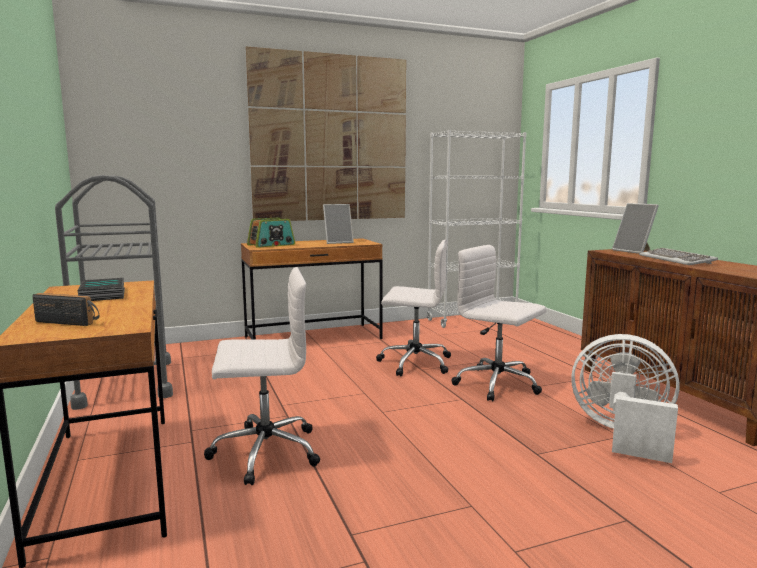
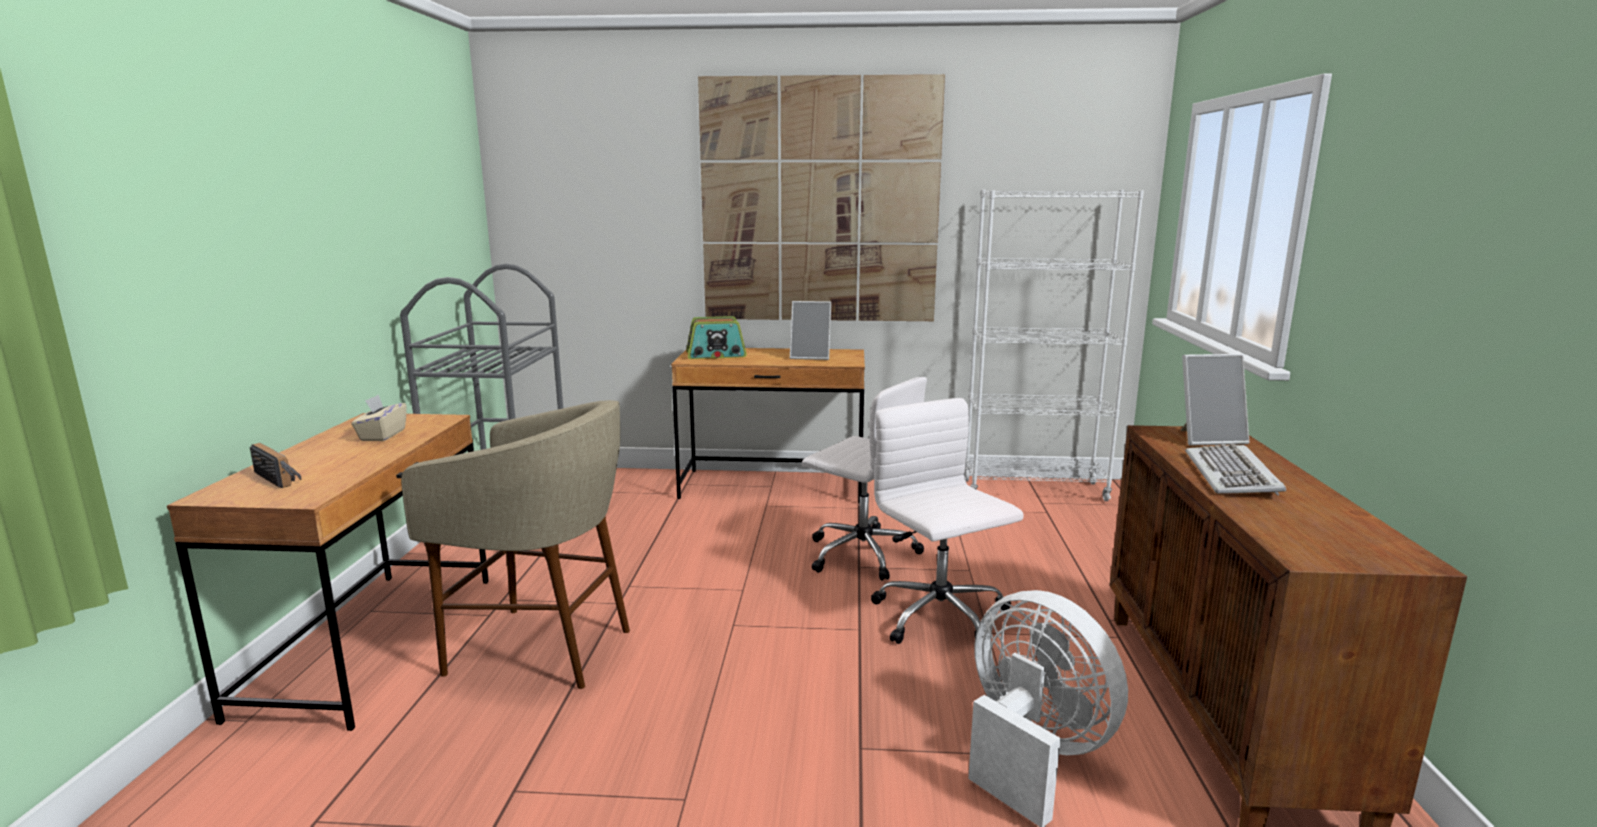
camera: 25 degrees right, 5 degrees up
book [78,278,125,301] -> beige tissue box [351,395,407,441]
white office chair [204,267,320,485] -> beige stool [401,400,630,689]
picture frame [612,203,659,254] -> picture frame turned 90 degrees counterclockwise [1180,354,1249,446]

